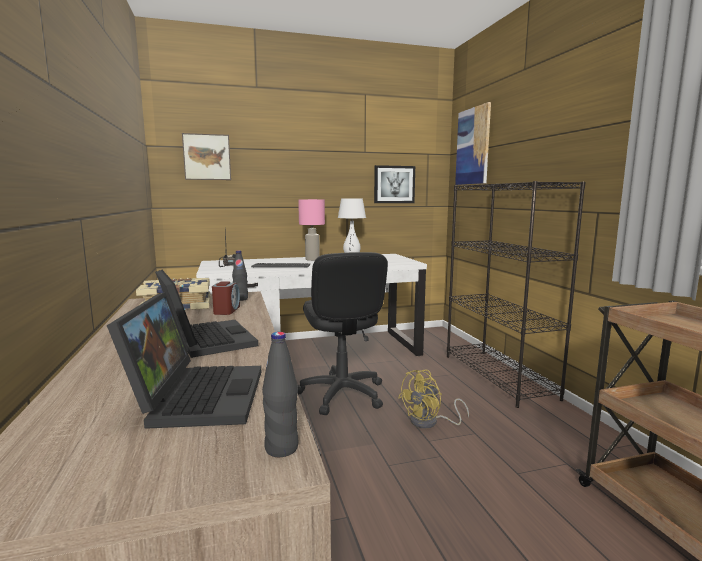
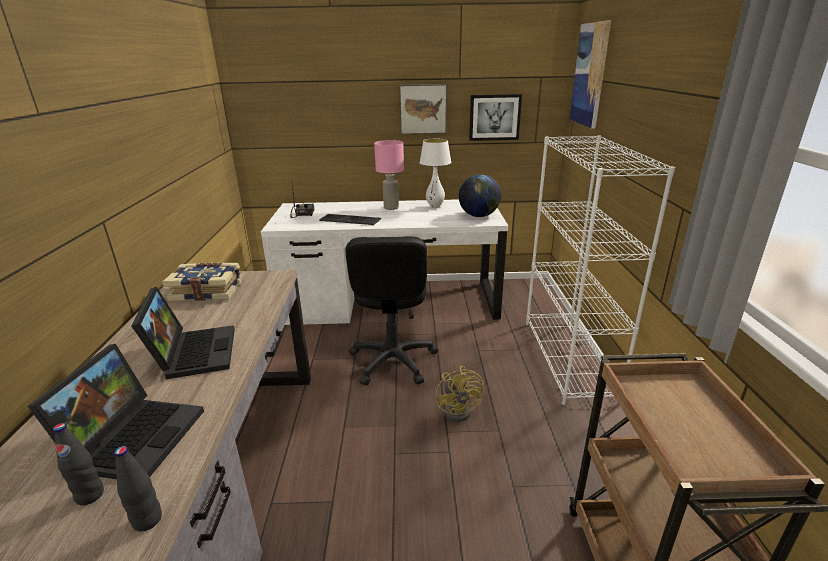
camera: 15 degrees right, 15 degrees up
picture [182,133,231,180] -> picture moved to [399,84,447,134]
alarm clock [212,282,240,315] -> none
black bottle [232,250,248,301] -> black bottle moved to [53,423,104,505]
yellow fan [398,370,469,429] -> yellow fan turned 75 degrees counterclockwise [435,366,485,422]
black bookcase [447,181,586,408] -> white bookcase [526,135,675,405]
none -> globe [459,175,501,217]

